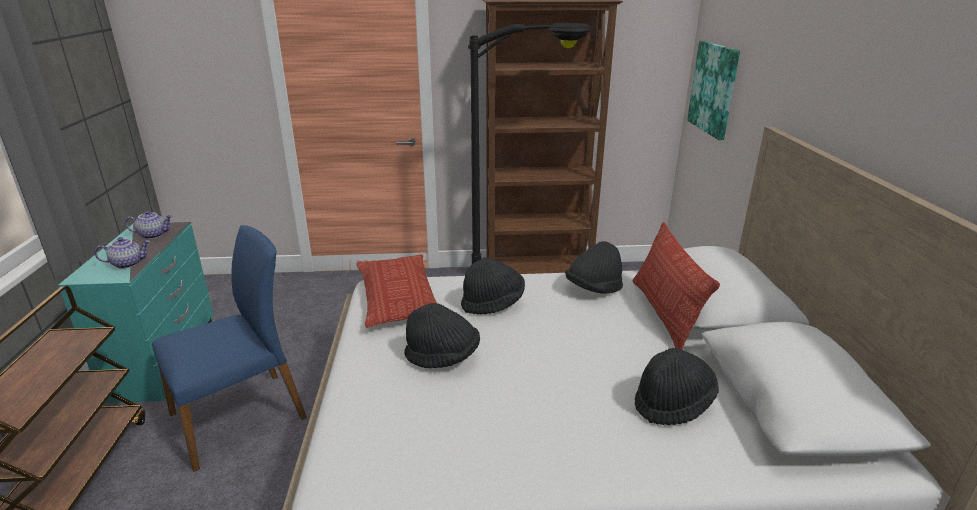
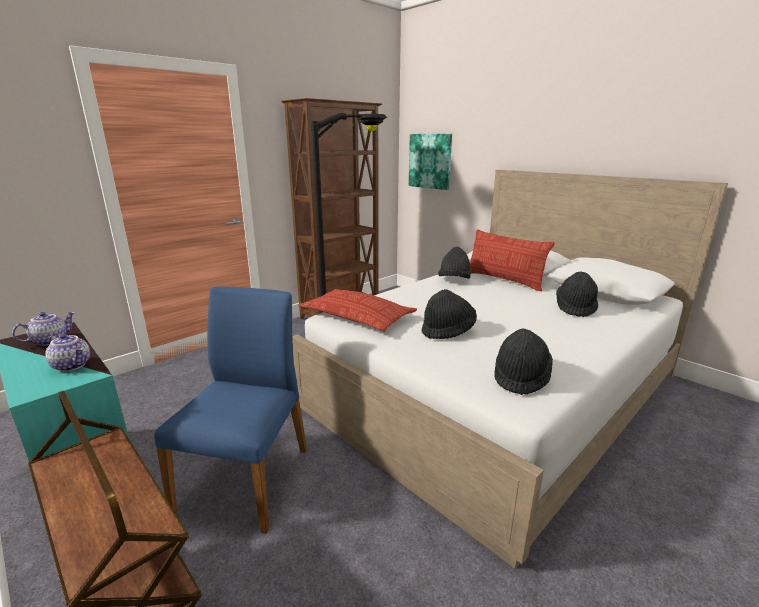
camera: 40 degrees left, 5 degrees down
teapot [95,237,150,269] -> teapot turned 90 degrees clockwise [45,334,90,372]
black hat [461,257,525,314] -> black hat moved to [494,328,553,395]

